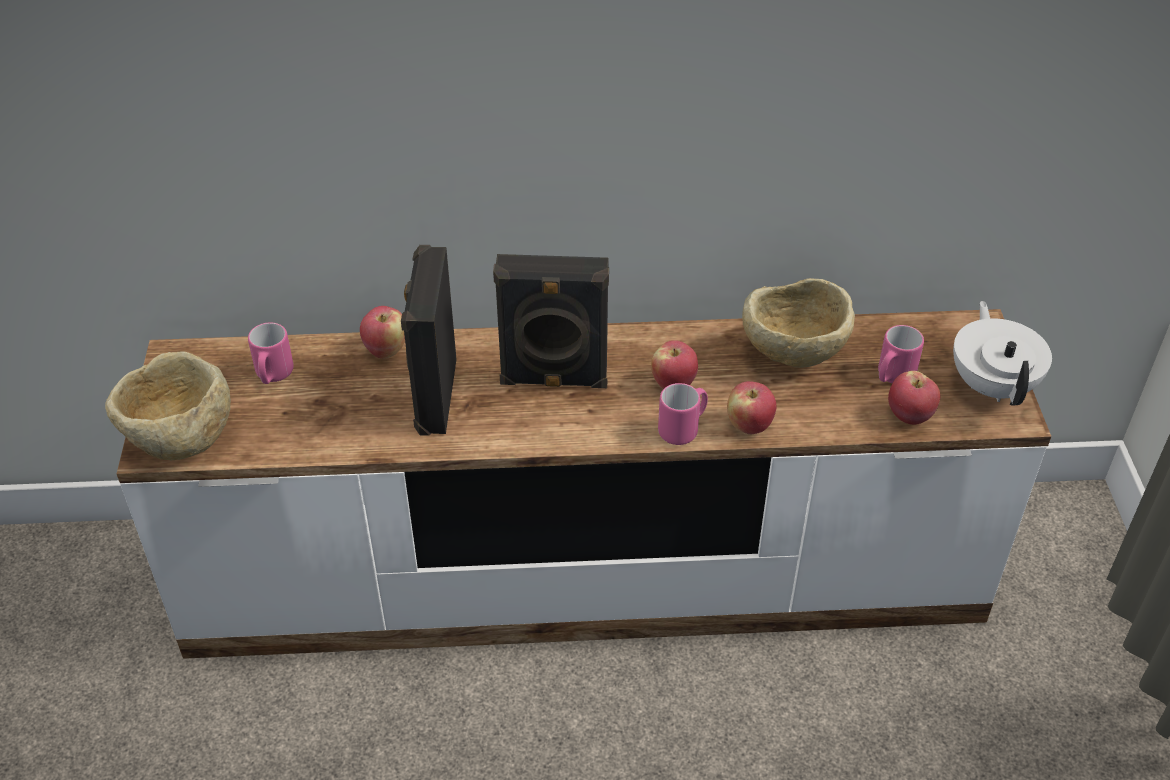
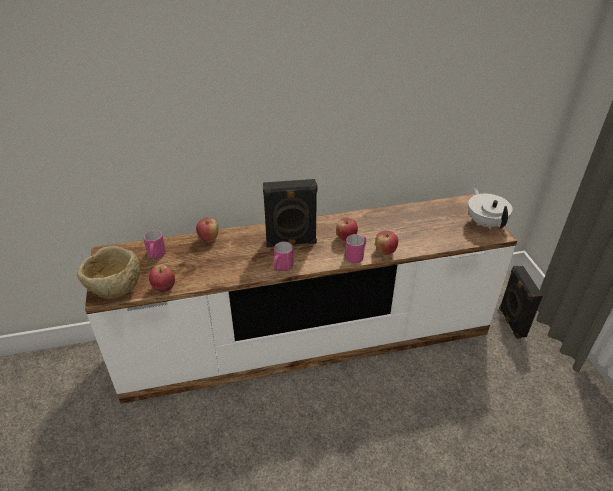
camera: 10 degrees left, 5 degrees down
black speaker [401,245,457,436] -> black speaker moved to [499,266,543,339]
beige bowl [742,278,855,368] -> none
pink mug [878,325,924,383] -> pink mug moved to [273,241,294,271]
apple [888,371,940,425] -> apple moved to [149,265,175,292]

